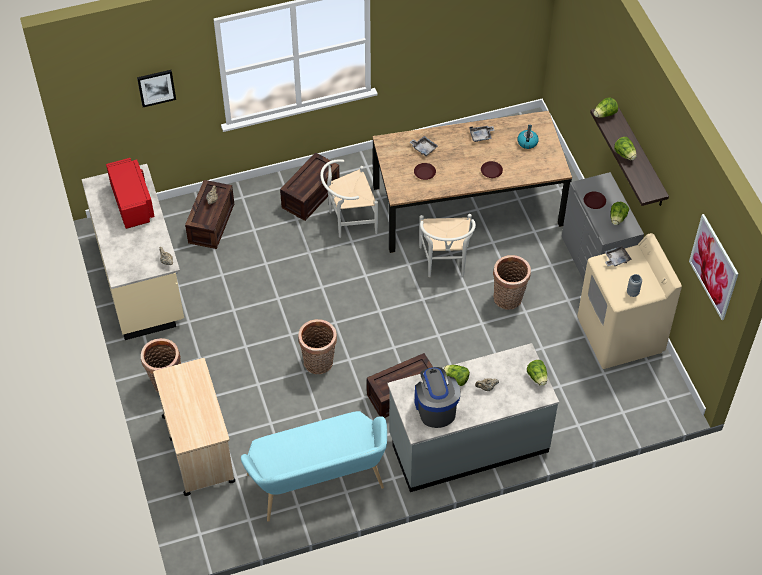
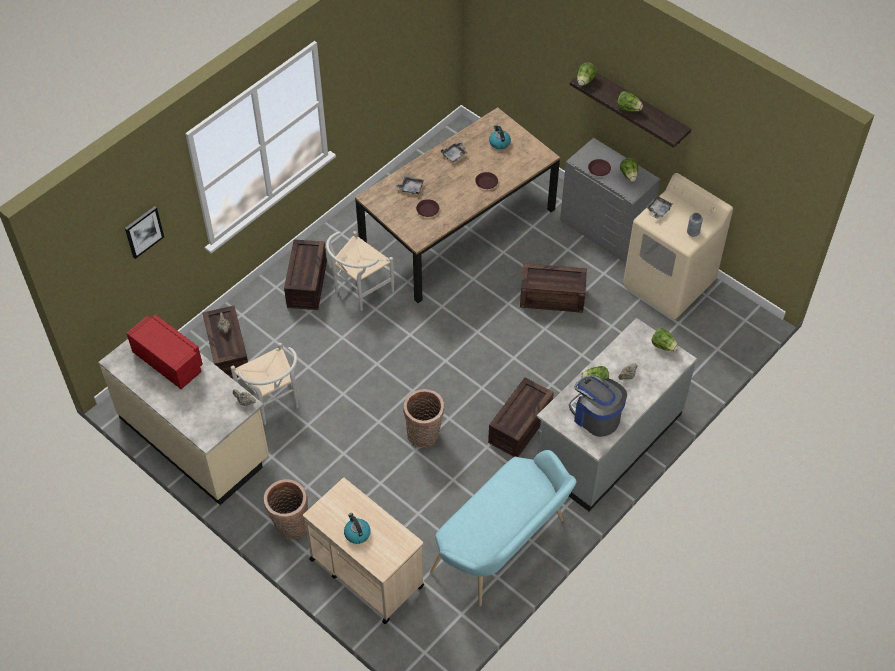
camera: 30 degrees left, 0 degrees up
white chair [419,214,476,277] -> white chair moved to [231,343,299,425]
basket [493,255,531,310] -> crate [520,263,587,313]
picture [689,214,738,320] -> none
none -> kettle [344,513,371,544]

